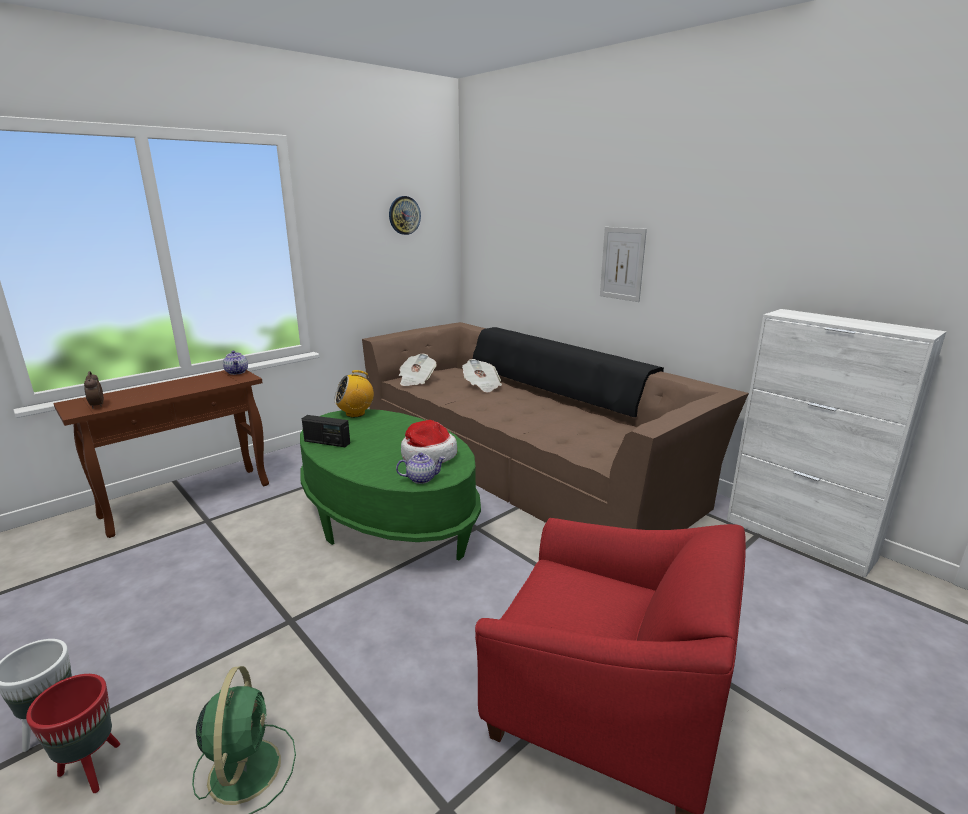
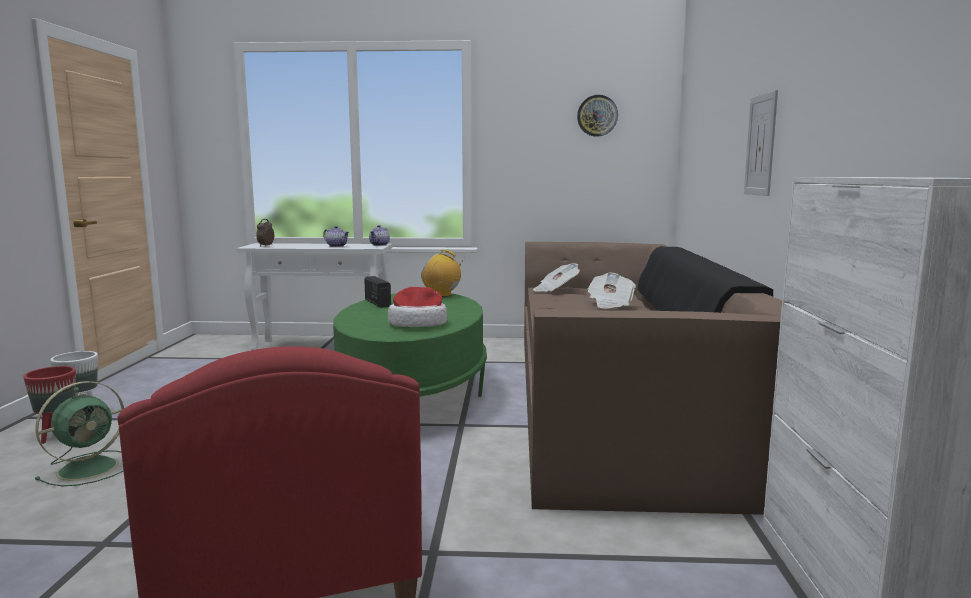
camera: 45 degrees right, 10 degrees down
brown console table [53,370,269,538] -> white console table [236,243,392,350]
teapot [396,453,445,484] -> teapot moved to [323,226,349,247]

